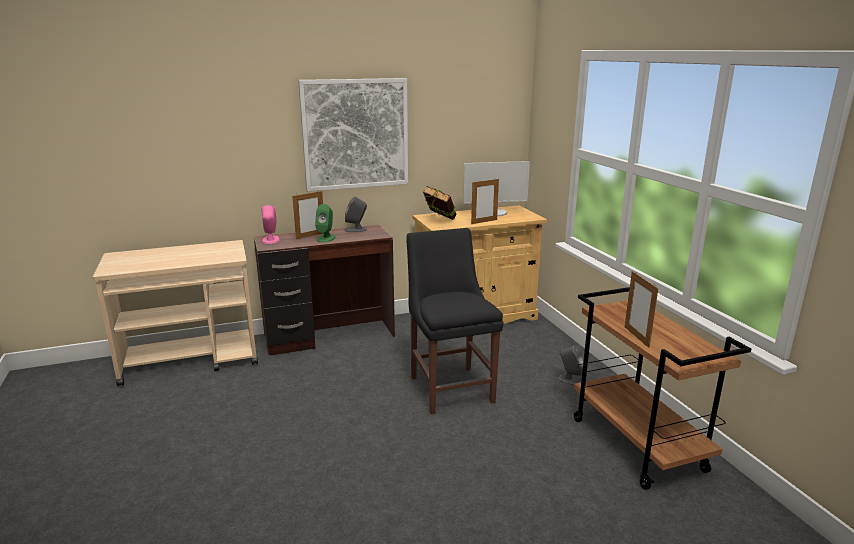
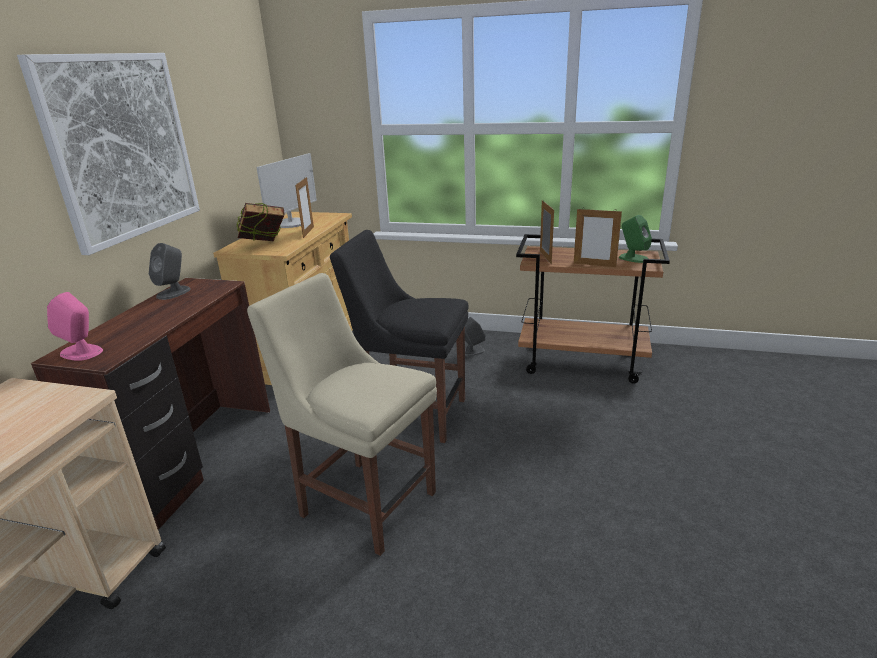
camera: 55 degrees left, 5 degrees up
picture frame [292,191,324,239] -> picture frame moved to [540,200,554,264]
green speaker [315,204,335,242] -> green speaker moved to [619,215,652,263]
none -> beige chair [247,273,437,556]

